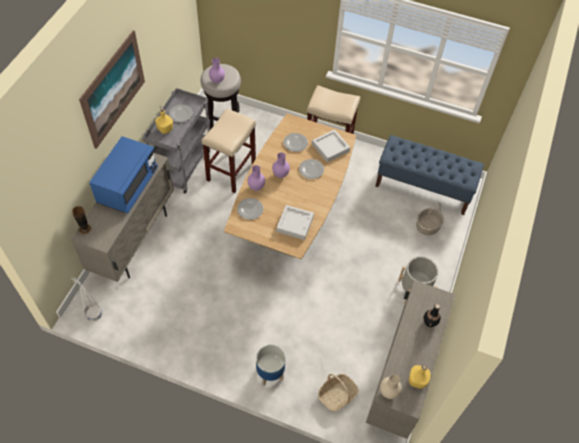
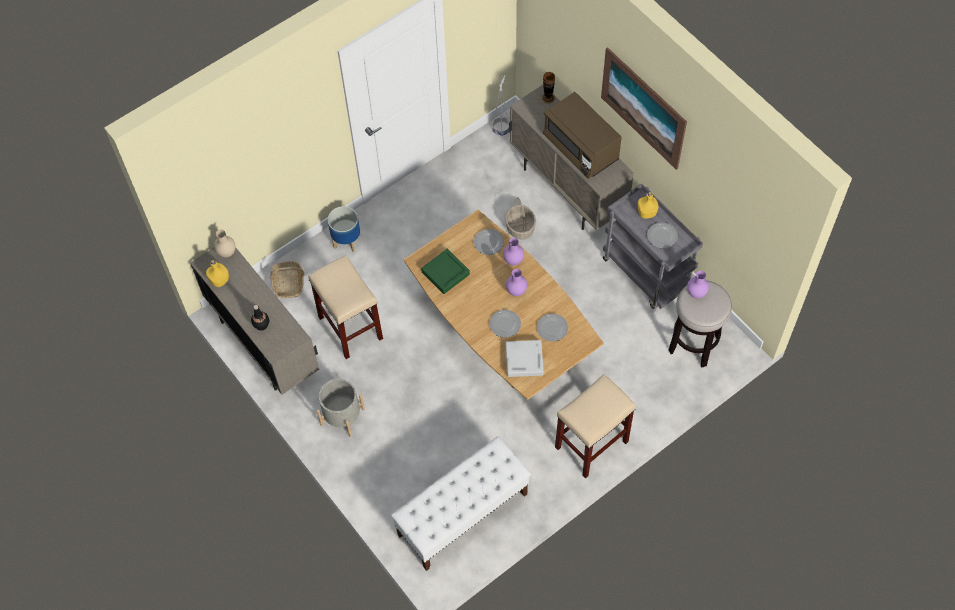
camera: 125 degrees right, 5 degrees up
blue microwave [89,136,158,213] -> brown microwave [543,92,622,179]
beige stool [202,109,256,193] -> beige stool moved to [308,255,383,359]
grey tray [276,205,314,240] -> green tray [421,249,470,294]
blue bench [375,135,484,215] -> white bench [391,436,531,571]
basket [416,203,444,236] -> basket moved to [505,197,536,240]

